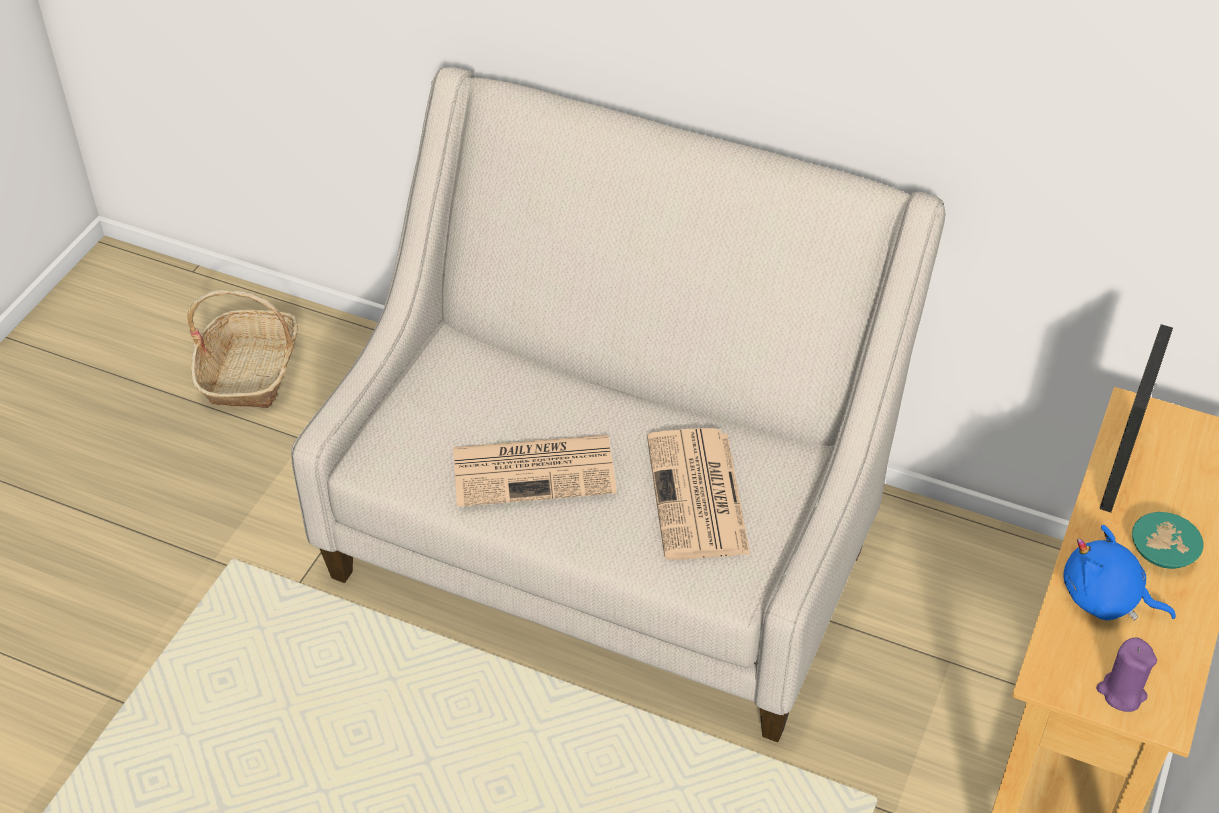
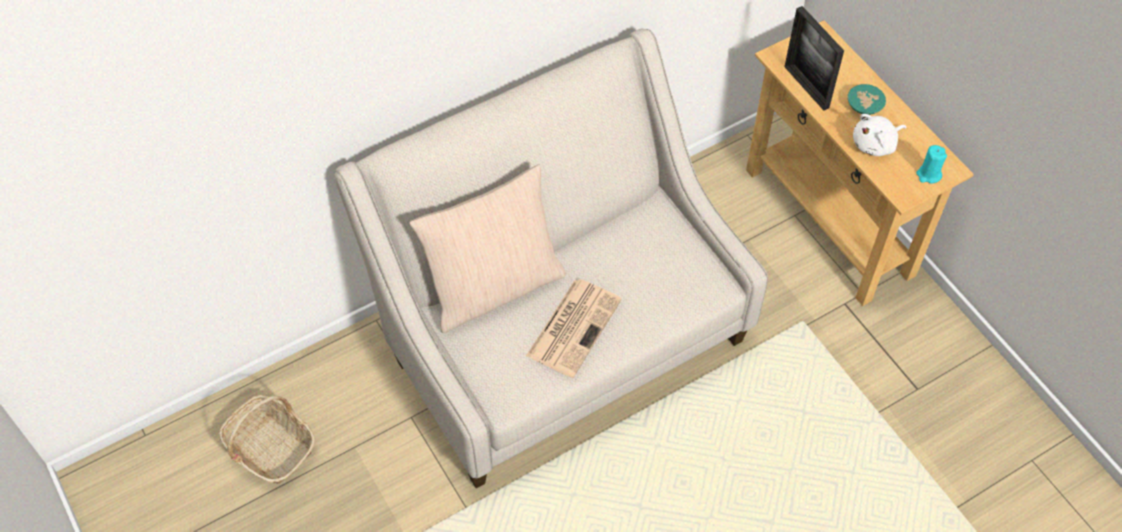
camera: 55 degrees left, 10 degrees up
newspaper [647,428,750,560] -> none
blue plush toy [1063,525,1176,621] -> white plush toy [853,114,906,156]
purple candle [1096,637,1157,712] -> turquoise candle [916,145,947,184]
none -> beige pillow [409,164,566,333]

